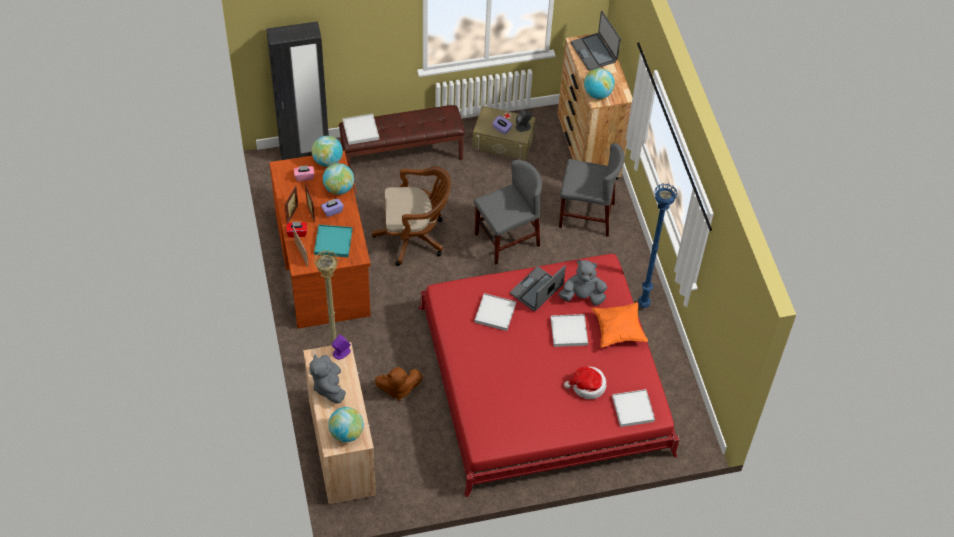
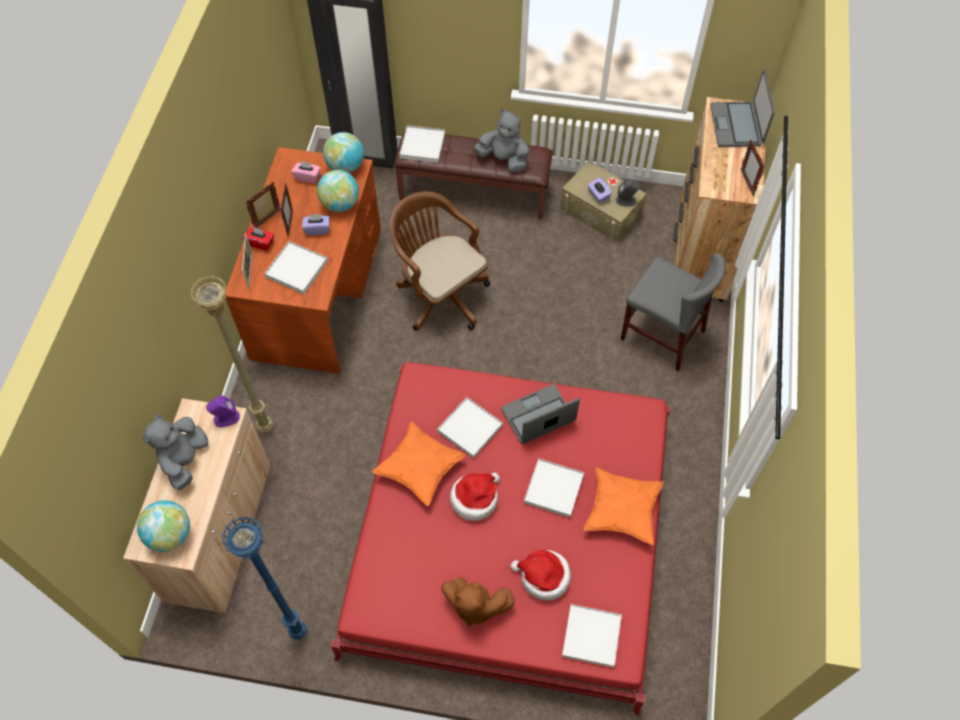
camera: 25 degrees right, 5 degrees up
turquoise tray [314,225,352,257] -> white tray [264,241,328,294]
brown office chair [372,166,451,266] -> brown office chair turned 150 degrees counterclockwise [390,191,490,331]
brown plush toy [375,367,423,401] -> brown plush toy moved to [441,577,515,626]
grey chair [474,159,542,264] -> none
grey plush toy [558,260,607,306] -> grey plush toy moved to [474,109,529,173]
globe [584,68,615,99] -> none
blue floor lamp [638,184,678,308] -> blue floor lamp moved to [222,516,307,640]
none -> orange pillow [372,422,466,506]
none -> hat [450,472,500,521]
none -> picture frame [741,140,765,196]

